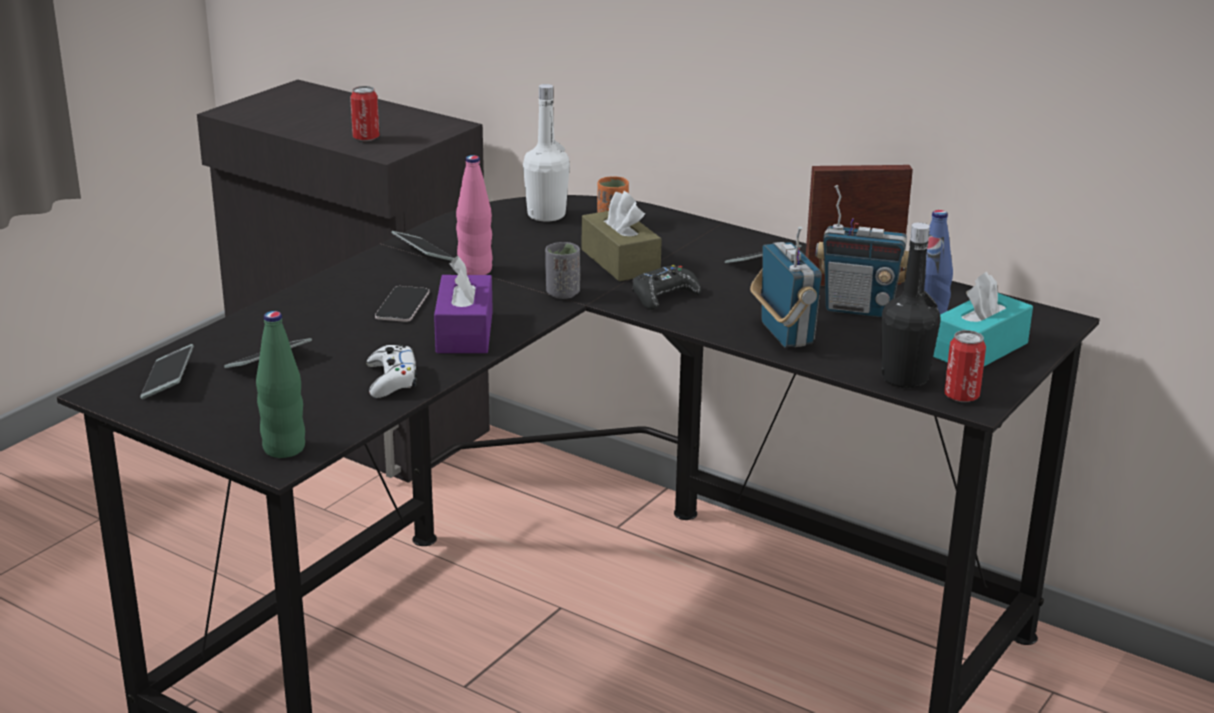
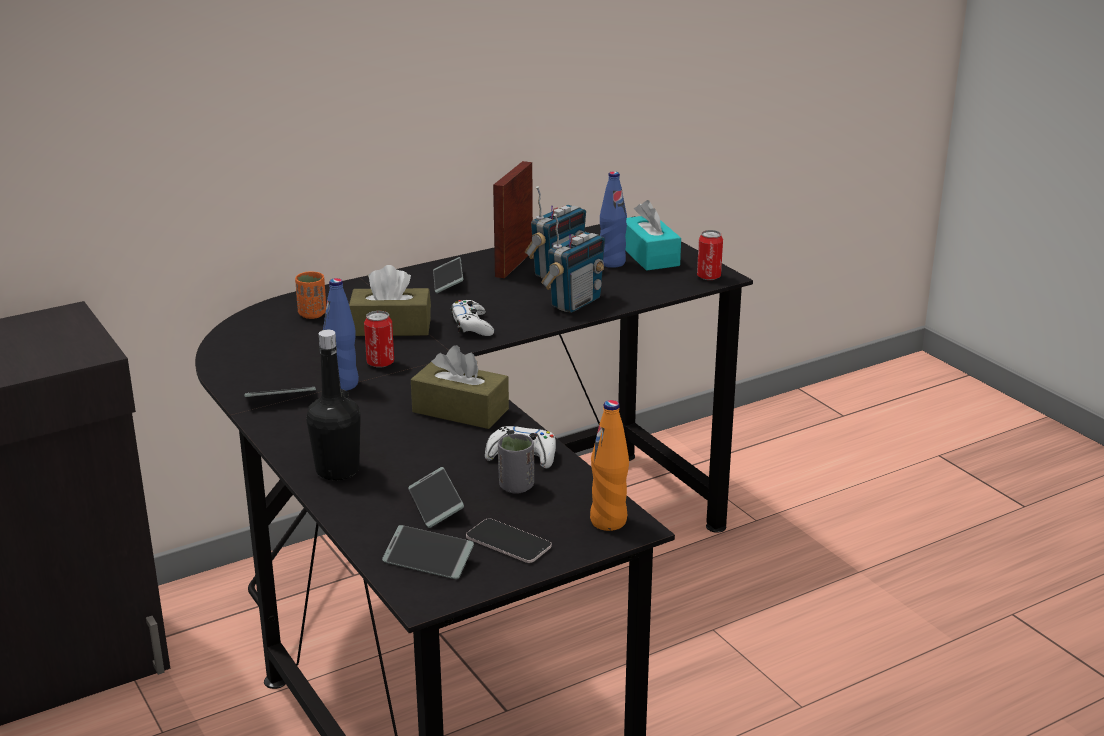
camera: 65 degrees left, 0 degrees up
green bottle [256,311,305,458] -> orange bottle [590,400,629,531]
can [350,86,379,141] -> can moved to [364,311,394,368]
phone [375,286,429,322] -> phone moved to [466,518,552,563]
purple tissue box [434,256,493,353] -> brown tissue box [411,345,509,429]
pink bottle [456,155,493,275] -> blue bottle [323,278,359,391]
white bottle [523,84,570,222] -> none
grey cup [545,242,580,299] -> grey cup moved to [498,434,534,494]
black game controller [632,265,701,310] -> white game controller [451,300,494,336]
radio [750,226,822,347] -> radio turned 120 degrees clockwise [541,214,605,313]
black bottle [881,222,941,388] -> black bottle moved to [306,330,361,481]

